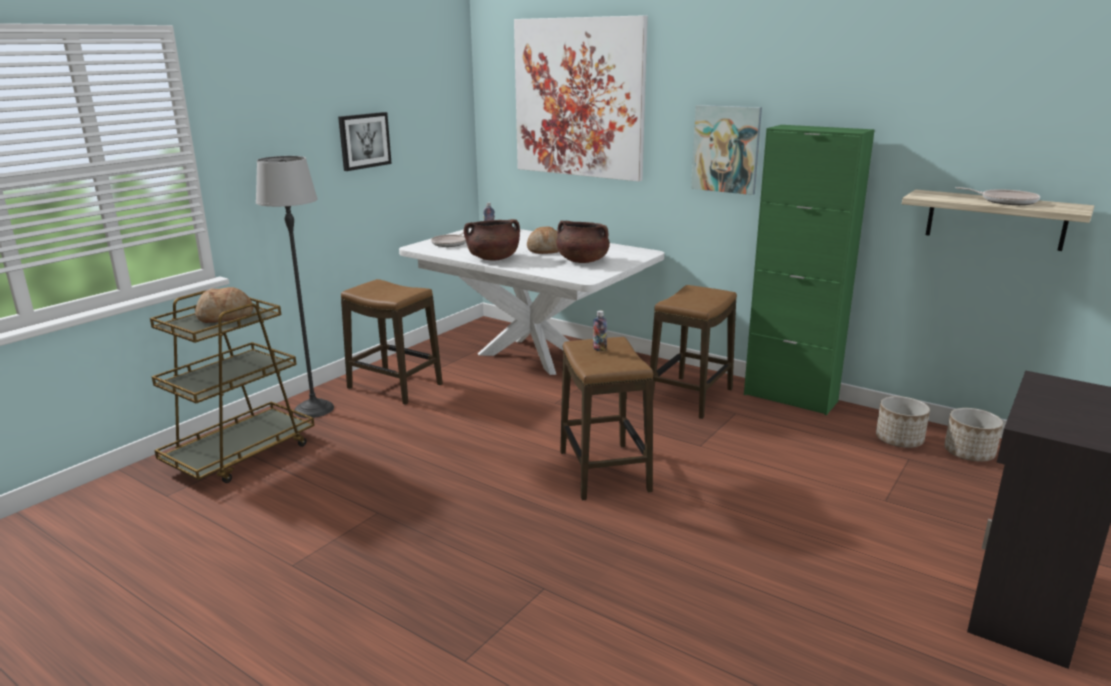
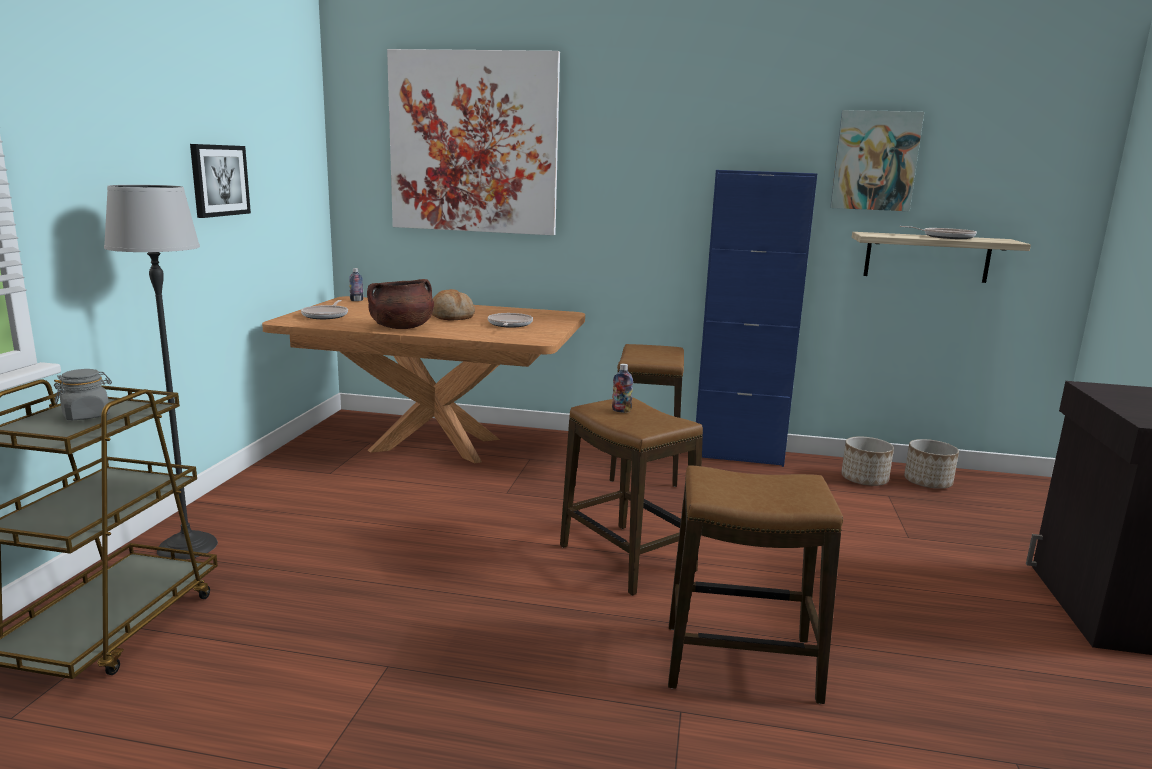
camera: 25 degrees left, 5 degrees down
bread [195,287,254,323] -> grey jar [54,369,112,420]
stool [341,279,443,405] -> stool moved to [668,465,843,704]
white dining table [399,228,664,375] -> brown dining table [262,296,585,463]
brown cooking pot [556,220,610,263] -> frying pan [488,313,533,328]
picture [691,105,762,195] -> picture moved to [830,110,924,211]
green cabinet [744,125,875,415] -> blue cabinet [696,170,817,467]

